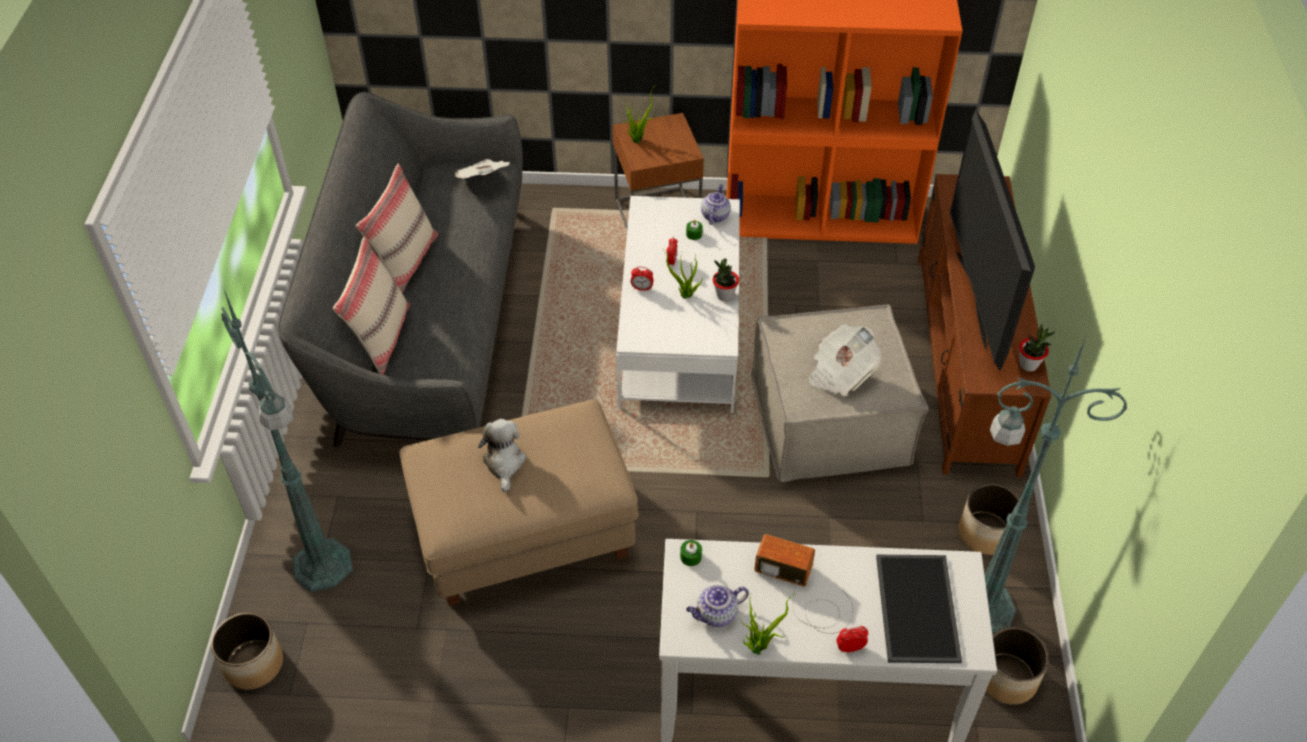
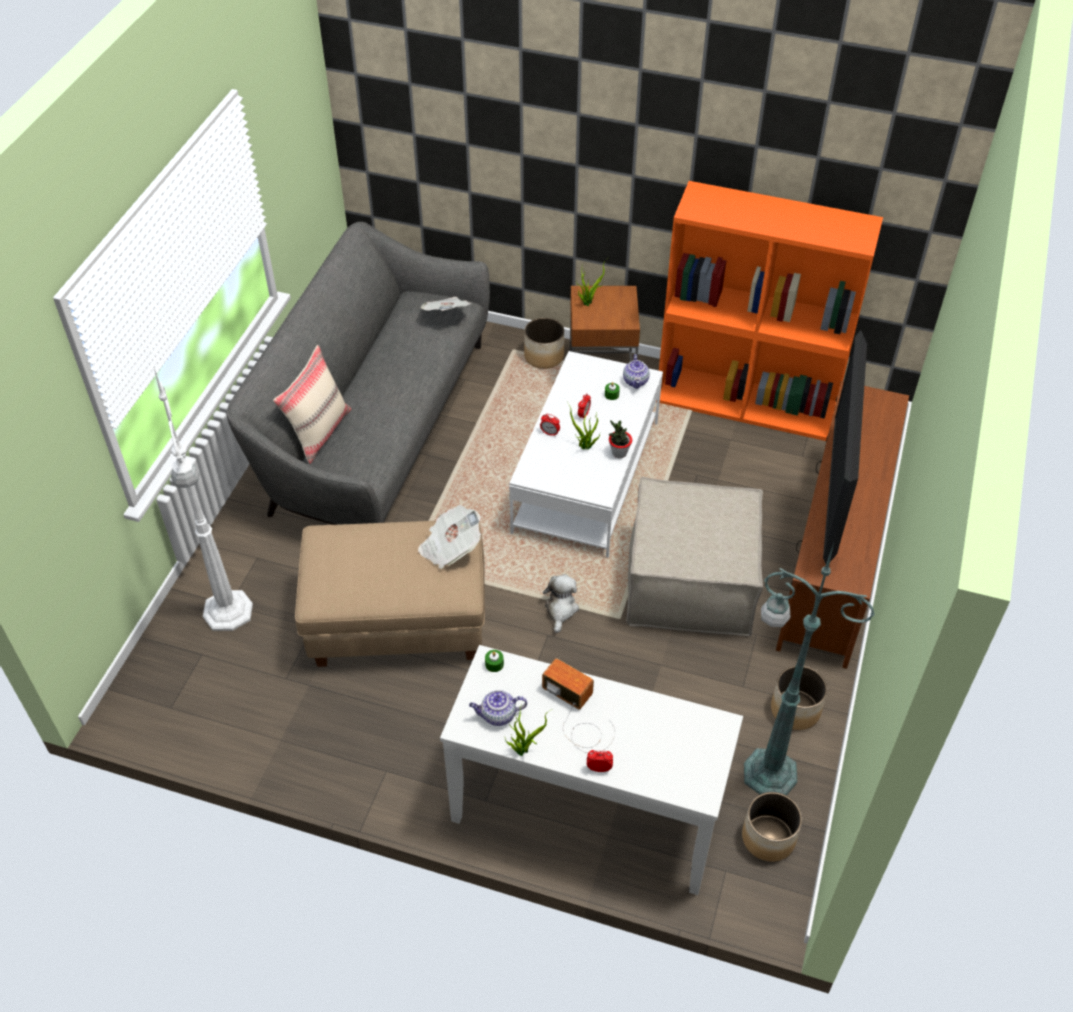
camera: 15 degrees right, 0 degrees up
planter [211,613,283,690] -> planter moved to [524,318,564,369]
green floor lamp [221,287,353,592] -> white floor lamp [154,369,253,631]
beige pillow [356,163,439,293] -> none
plush toy [478,419,526,492] -> plush toy moved to [543,574,579,633]
teapot [701,184,731,225] -> teapot turned 150 degrees clockwise [623,354,650,389]
newspaper [808,325,881,396] -> newspaper moved to [418,505,481,569]
tray [876,555,962,663] -> none
potted plant [1019,324,1055,371] -> none

